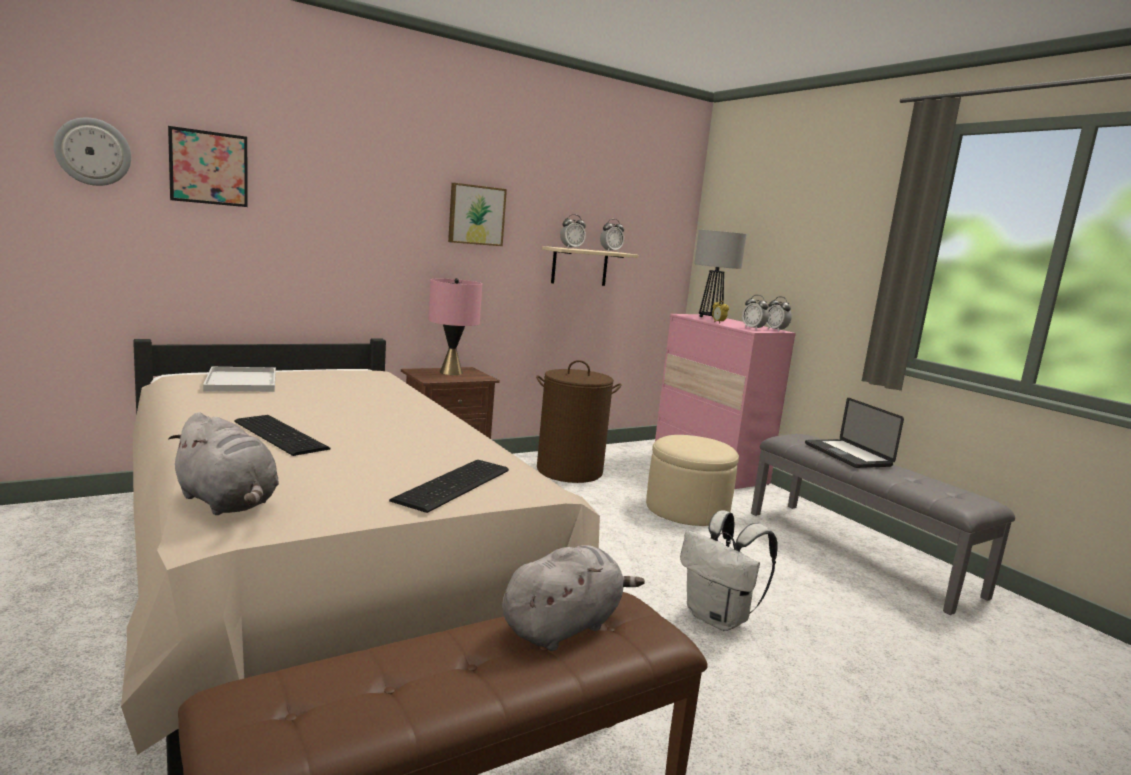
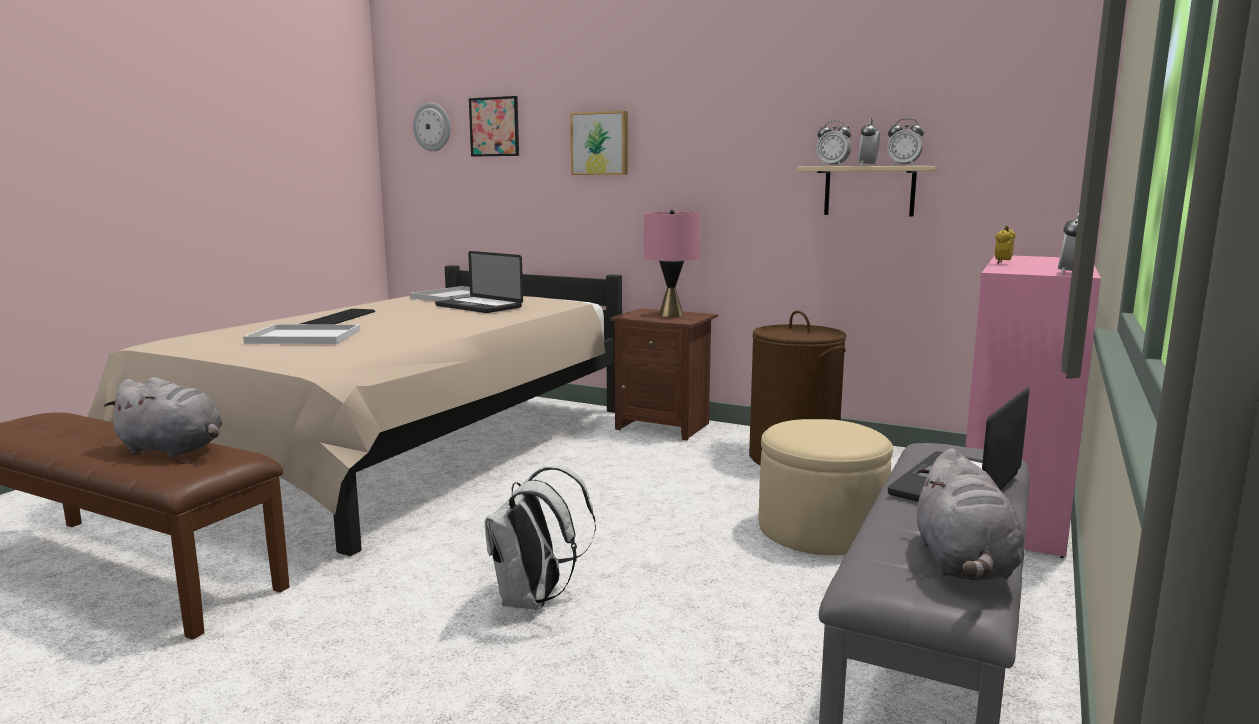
camera: 60 degrees right, 0 degrees up
grey plush toy [168,412,279,515] -> grey plush toy moved to [917,448,1024,581]
keyboard [389,460,509,513] -> none
picture [448,183,507,246] -> picture moved to [570,111,628,175]
table lamp [694,230,747,317] -> none
alarm clock [742,295,769,330] -> alarm clock moved to [859,118,880,166]
none -> white tray [243,324,360,344]
none -> laptop [435,251,523,313]

